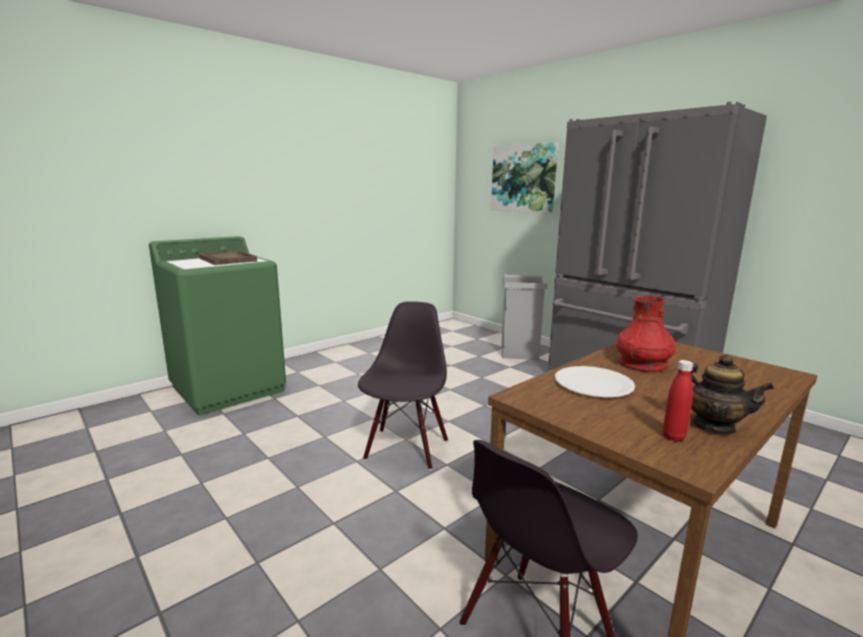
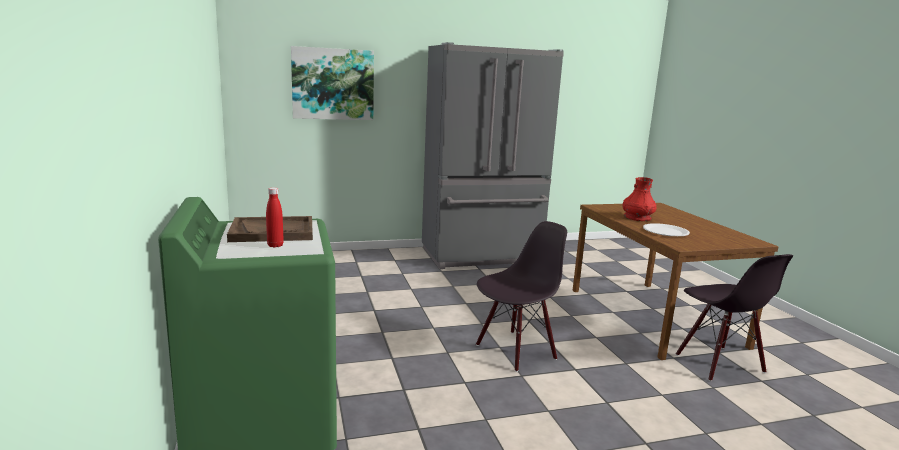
camera: 65 degrees left, 0 degrees up
black chair [358,301,448,470] -> black chair turned 105 degrees clockwise [476,221,567,372]
grey trash can [501,275,547,360] -> none
red bottle [663,360,693,442] -> red bottle moved to [266,187,284,248]
teapot [691,354,774,434] -> none

